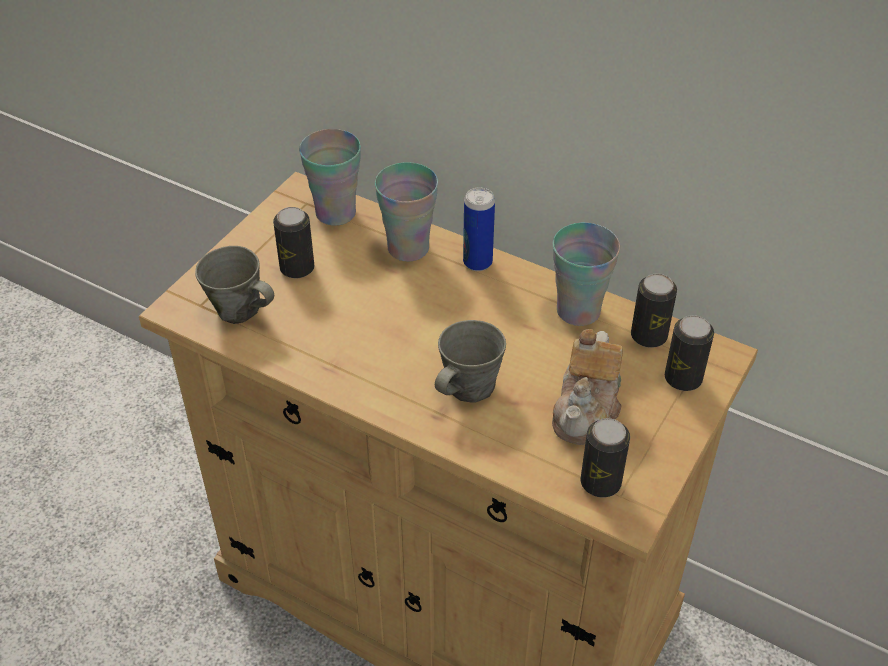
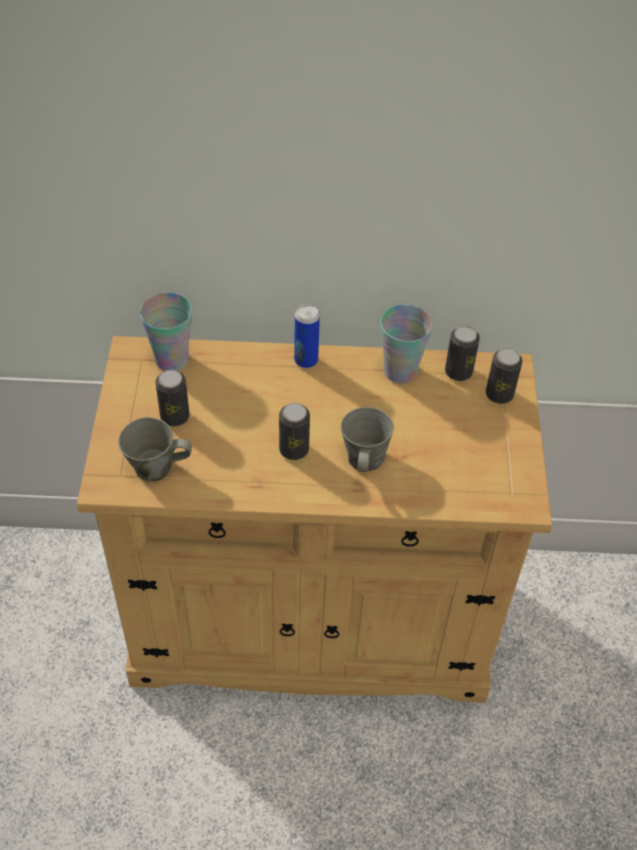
camera: 30 degrees left, 5 degrees up
cup [375,162,438,262] -> none
teapot [552,329,623,445] -> none
can [580,418,630,497] -> can moved to [279,403,310,460]

